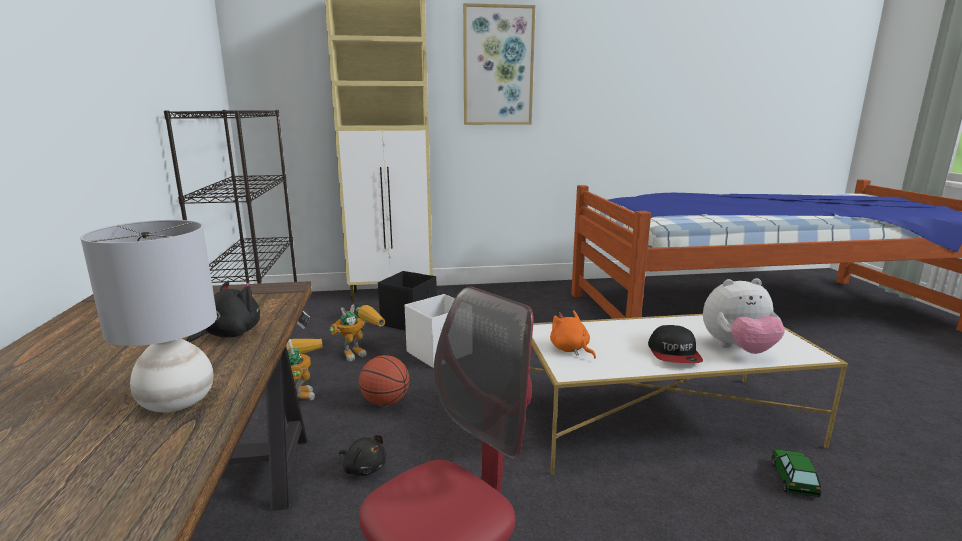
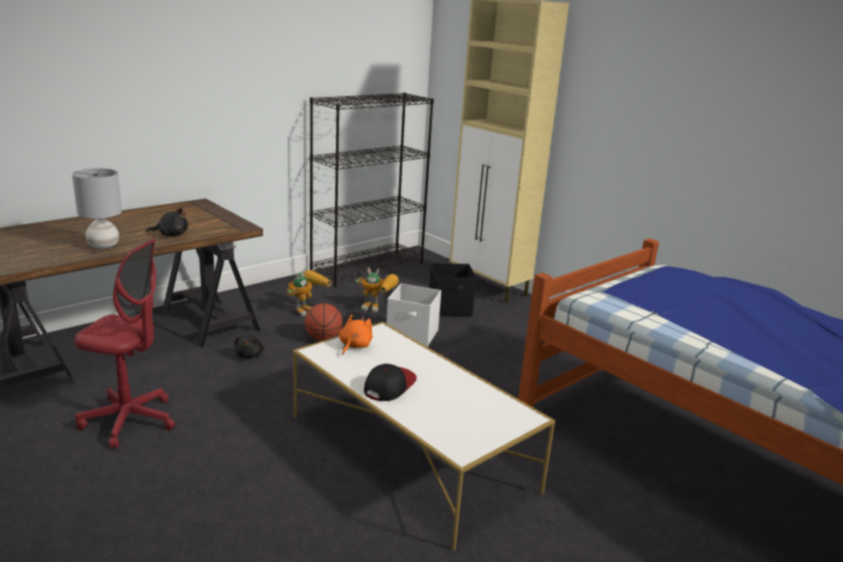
camera: 55 degrees right, 5 degrees up
picture [463,3,535,125] -> none
cap [648,325,703,363] -> cap turned 150 degrees clockwise [364,364,416,401]
plush toy [703,278,785,354] -> none
toy car [771,449,821,497] -> none

